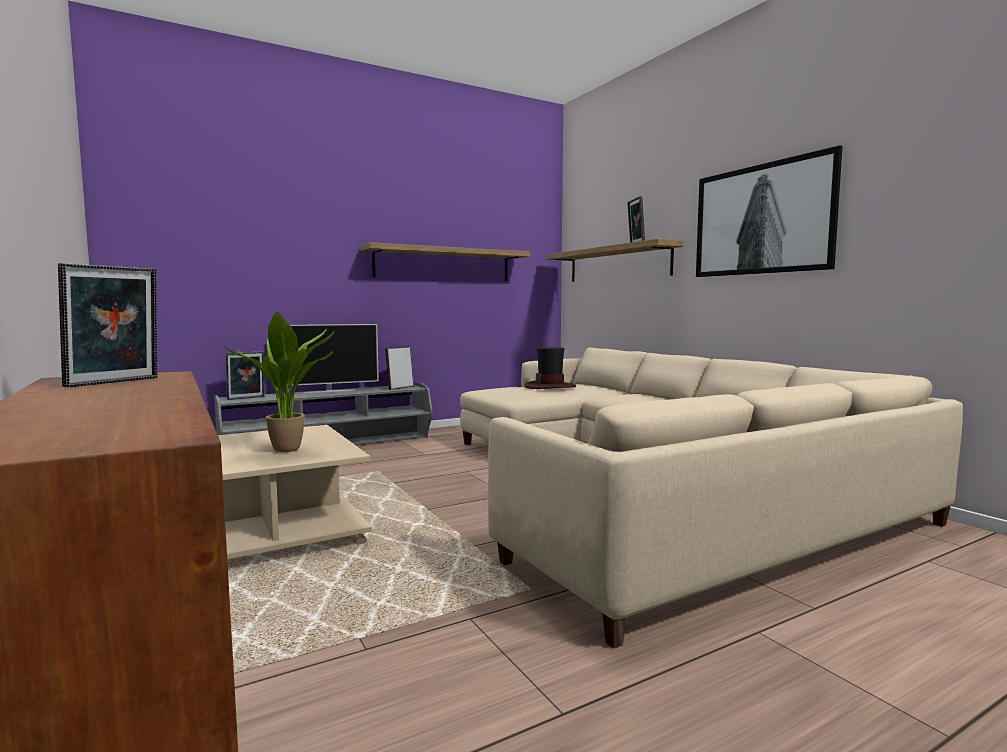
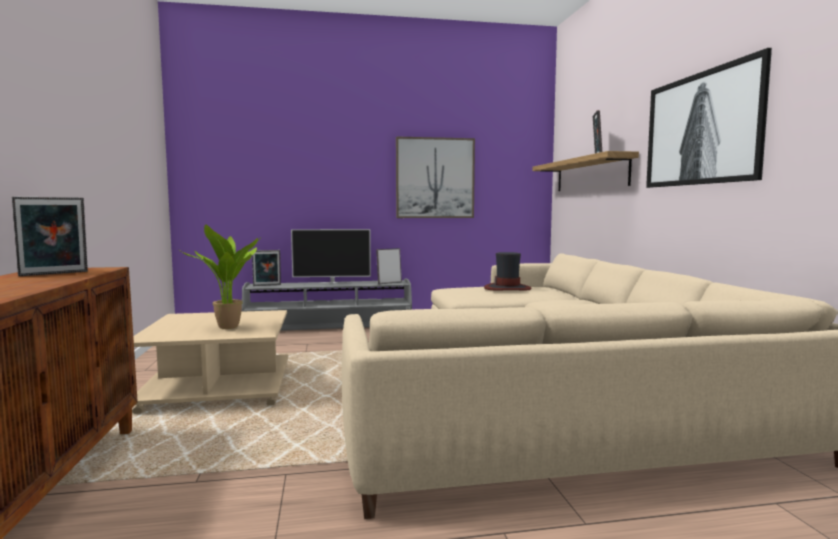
camera: 20 degrees right, 0 degrees up
shelf [360,242,530,281] -> picture [396,136,475,218]

